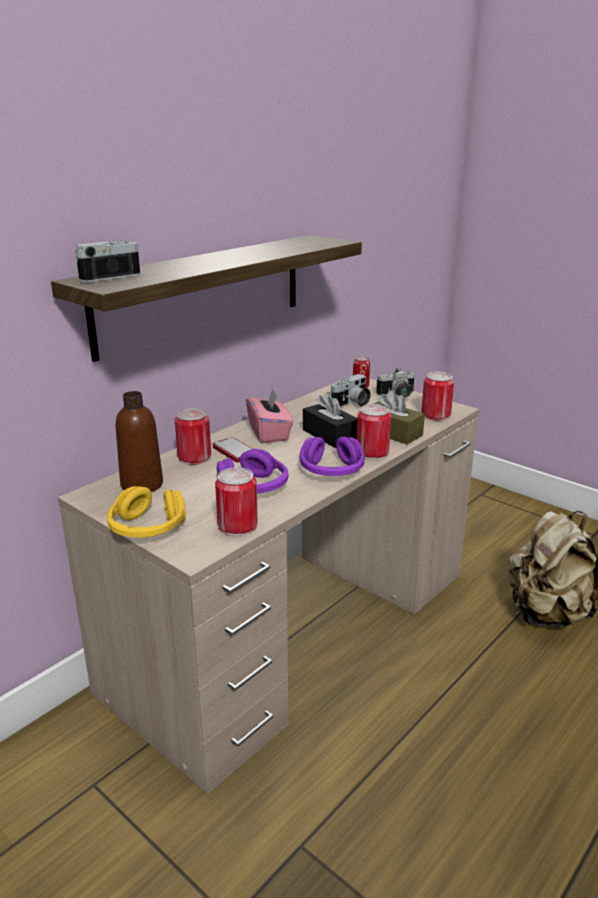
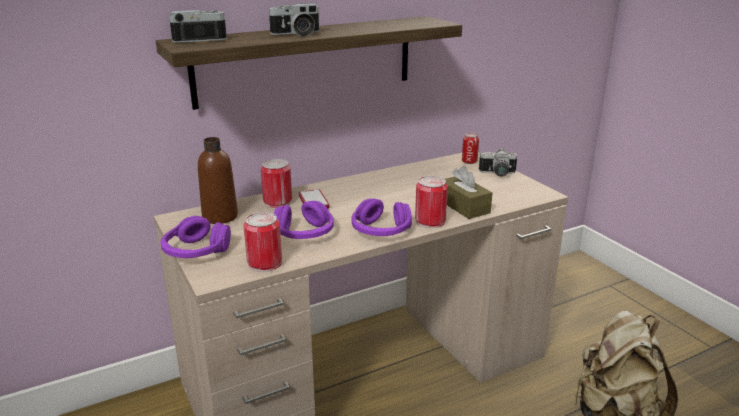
camera: 20 degrees right, 0 degrees up
yellow headphones [107,486,186,538] -> purple headphones [161,216,231,258]
pink tissue box [246,388,293,443] -> none
black tissue box [303,392,357,448] -> none
camera [331,374,371,407] -> camera moved to [269,3,320,37]
can [421,372,454,421] -> none

